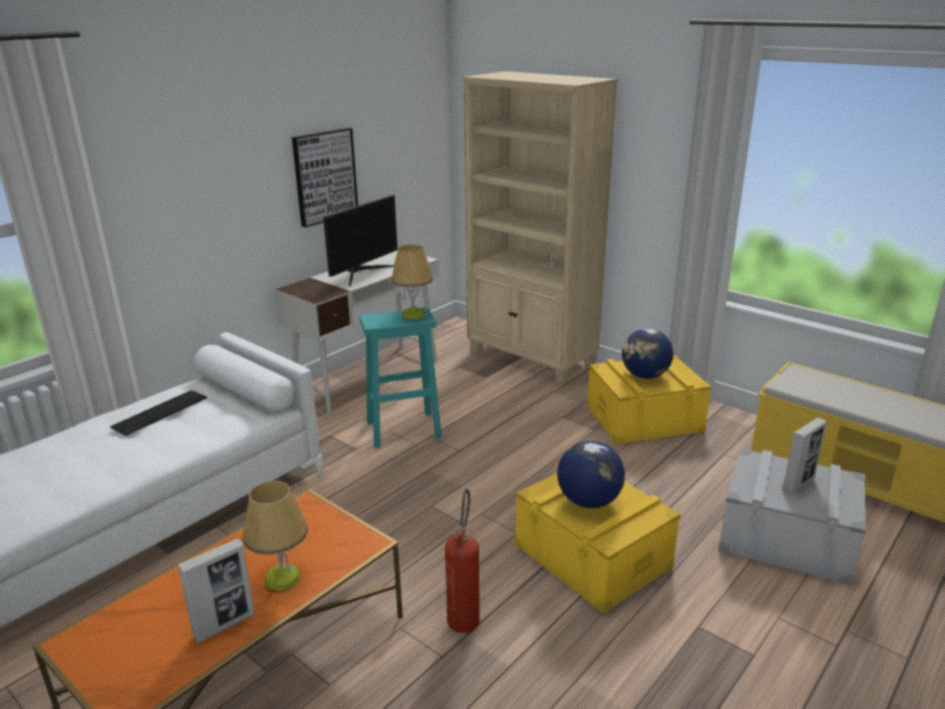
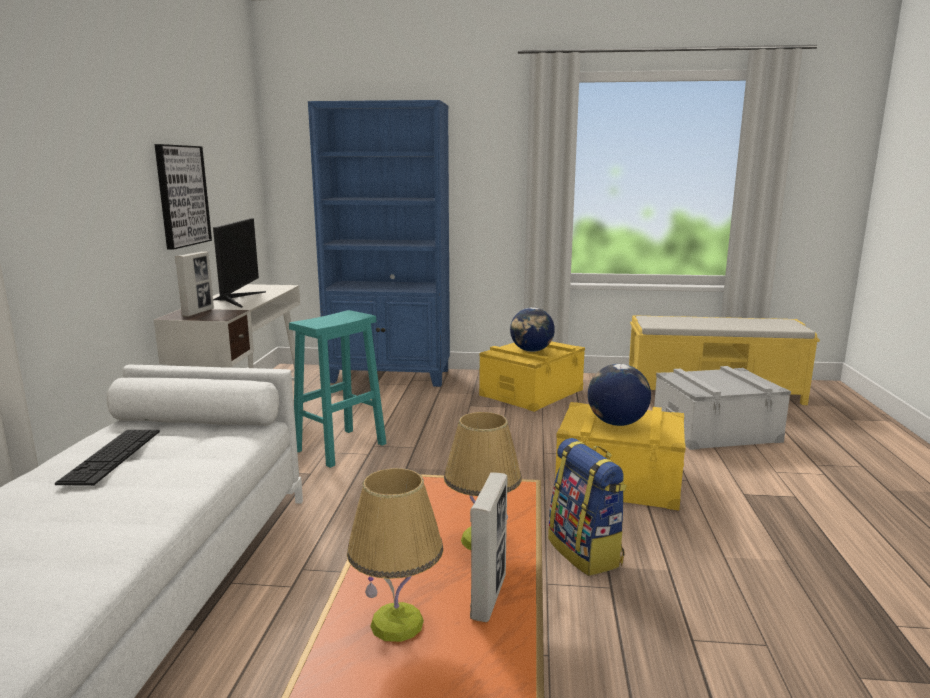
camera: 35 degrees left, 10 degrees down
table lamp [391,244,433,319] -> table lamp moved to [347,468,444,642]
fire extinguisher [445,489,480,633] -> backpack [548,438,627,576]
beige bookcase [463,71,618,385] -> blue bookcase [308,100,450,387]
picture frame [782,418,827,495] -> picture frame moved to [175,251,214,317]

